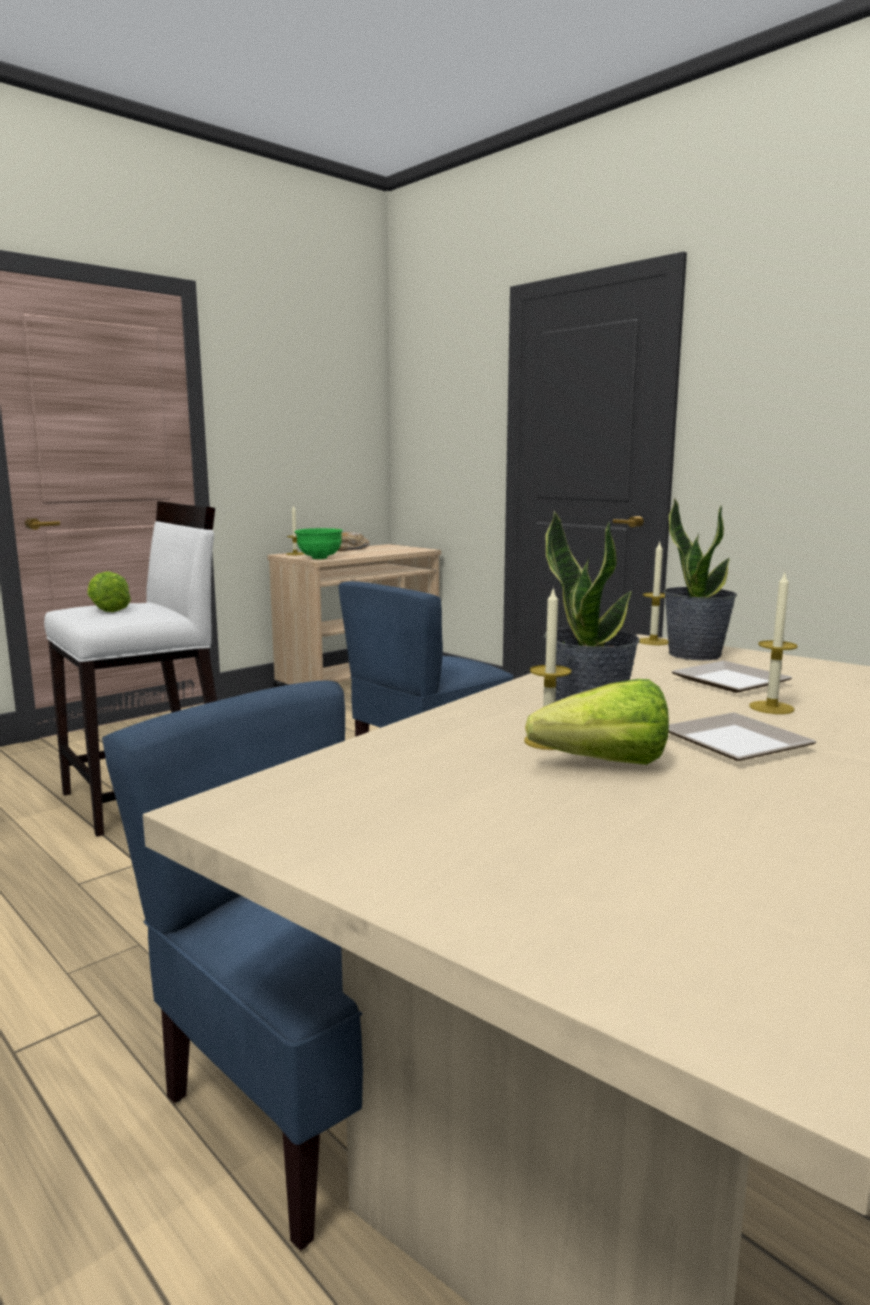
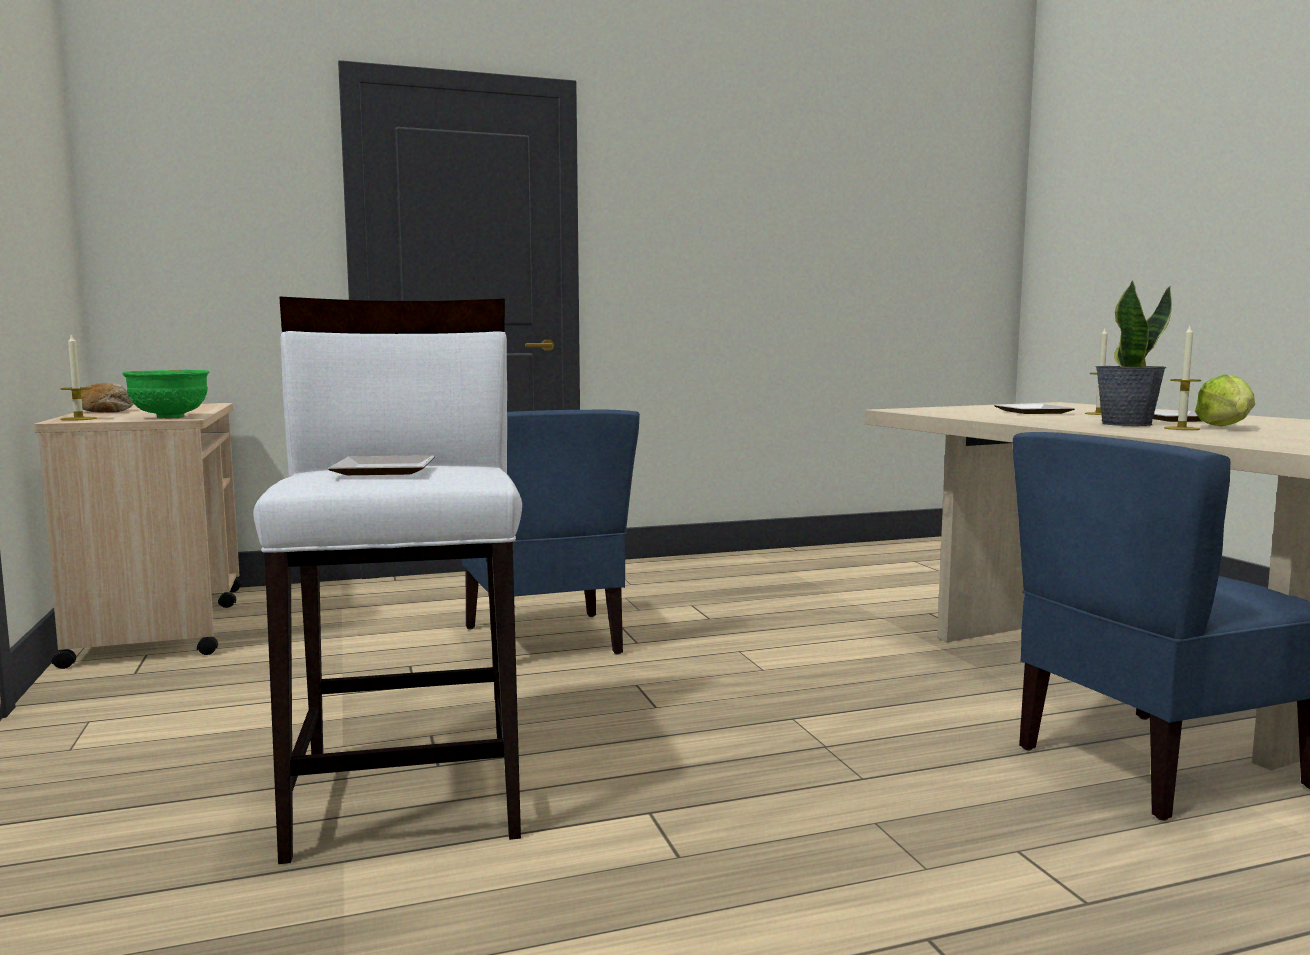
camera: 65 degrees left, 5 degrees down
lettuce [87,571,131,612] -> plate [328,455,435,475]
candle [639,542,669,645] -> none
potted plant [663,498,737,660] -> none

